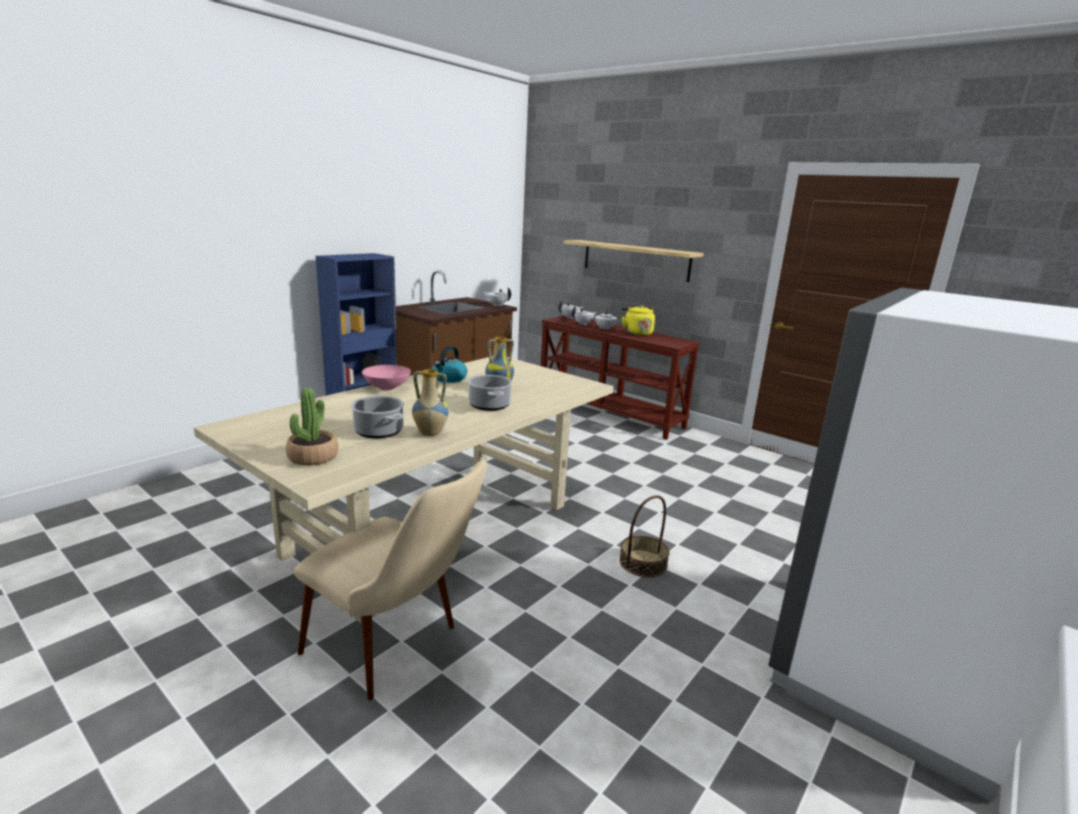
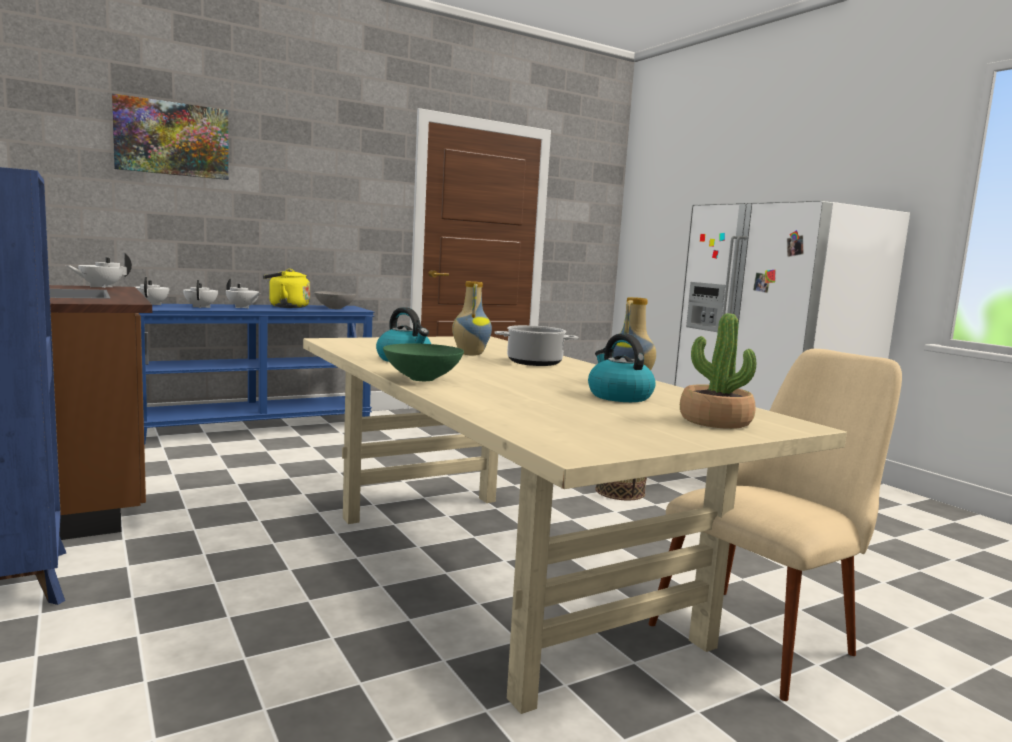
camera: 70 degrees left, 10 degrees down
cooking pot [351,396,404,439] -> kettle [588,334,656,402]
pink bowl [362,365,411,391] -> green bowl [383,344,464,381]
brown console table [541,316,700,440] -> blue console table [139,304,374,445]
shelf [563,240,704,282] -> none
none -> picture [112,93,229,180]
none -> grey bowl [314,291,356,309]

